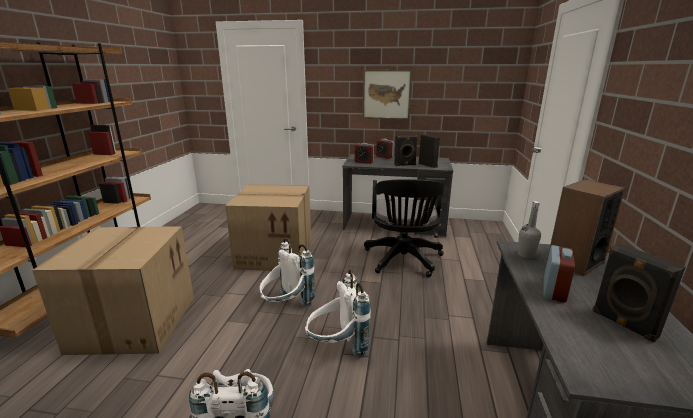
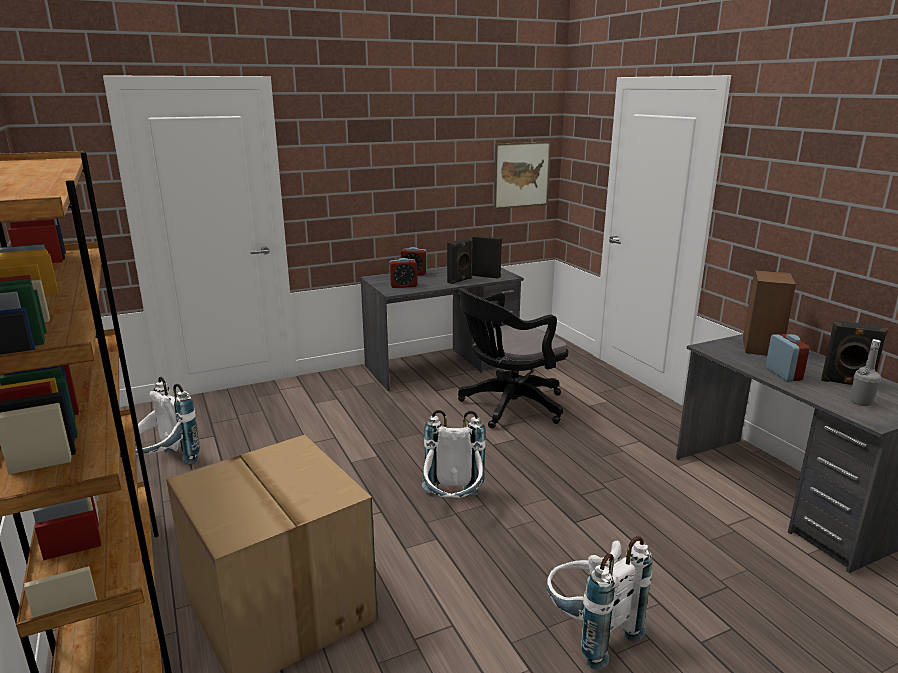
camera: 35 degrees left, 0 degrees up
cardboard box [226,184,311,271] -> none
white backpack [305,269,371,358] -> white backpack moved to [136,377,200,464]
picture [363,70,412,119] -> picture moved to [494,141,551,209]
black office chair [364,179,445,278] -> black office chair turned 90 degrees clockwise [458,288,568,429]
grey bottle [518,201,541,259] -> grey bottle moved to [851,339,881,406]

